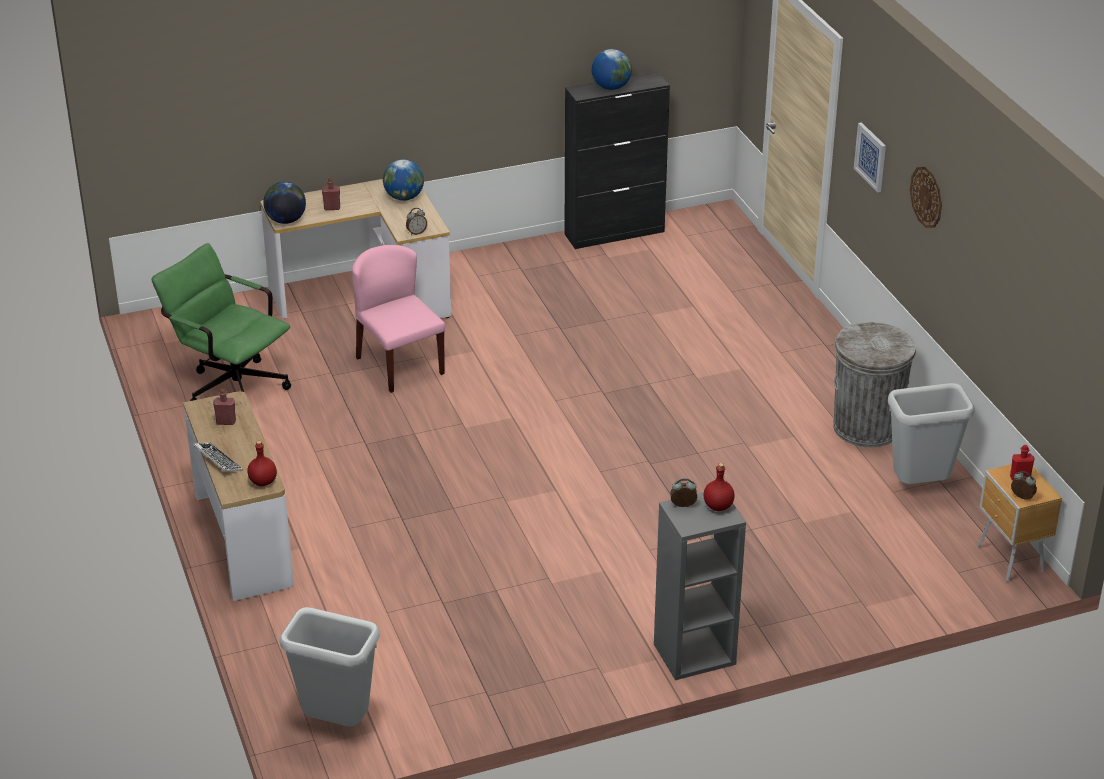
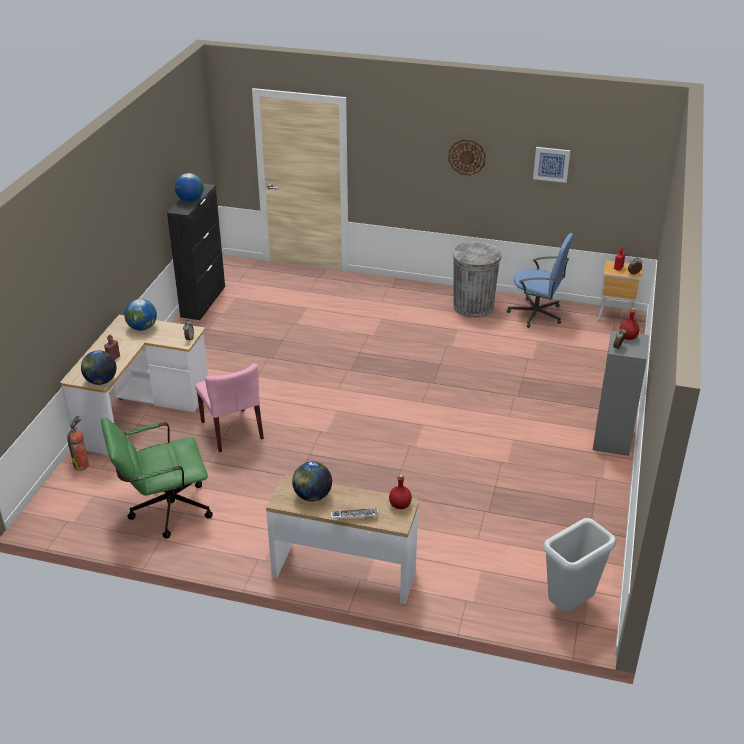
camera: 55 degrees left, 0 degrees up
red bottle [213,388,236,425] -> globe [292,462,332,502]
pink chair [352,245,445,393] -> pink chair turned 120 degrees counterclockwise [195,363,264,453]
picture [854,122,886,192] -> picture moved to [533,147,571,183]
grey trash can [888,383,975,484] -> blue office chair [507,233,574,328]
none -> fire extinguisher [67,416,89,471]

